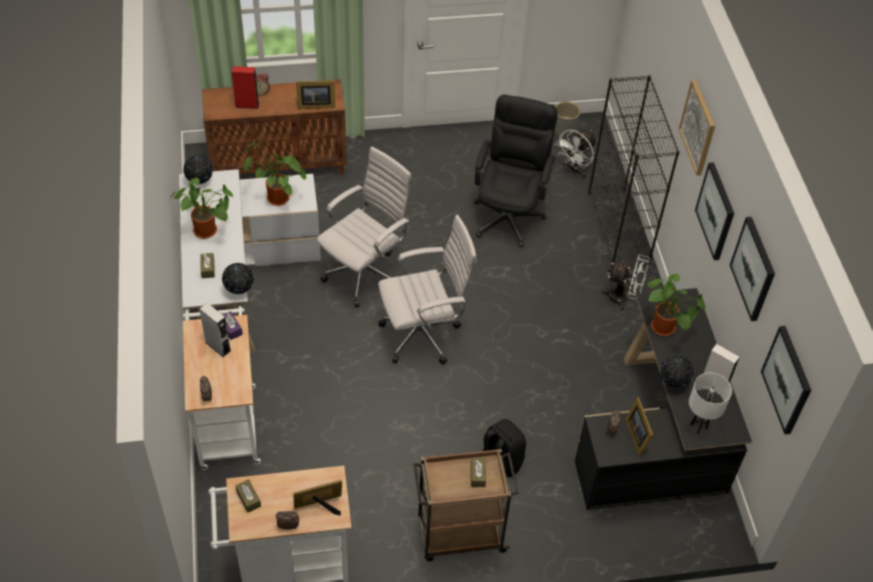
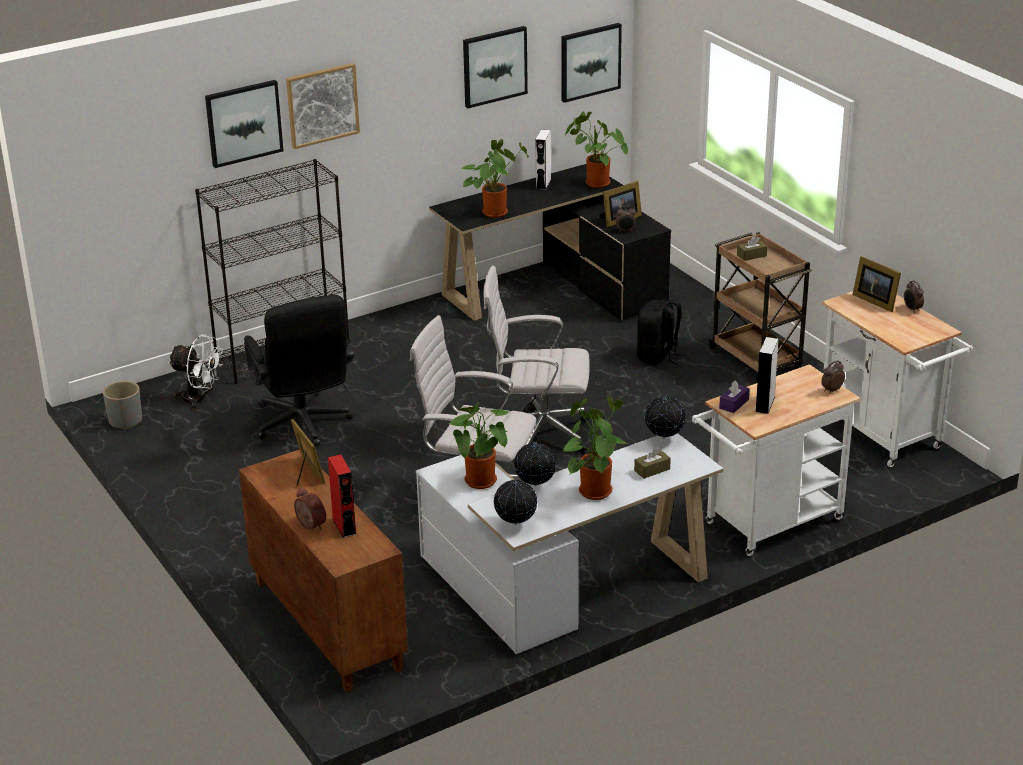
camera: 110 degrees left, 20 degrees down
brown tissue box [235,479,261,513] -> none
white office chair [378,215,477,364] -> white office chair turned 45 degrees counterclockwise [484,266,590,454]
black office chair [474,94,557,247] -> black office chair turned 105 degrees counterclockwise [244,295,354,446]
white fan [601,254,650,310] -> none
globe [660,355,693,388] -> globe moved to [514,441,557,486]
white table lamp [689,373,732,434] -> potted plant [565,111,628,188]
picture [695,162,734,260] -> picture moved to [205,80,284,168]

